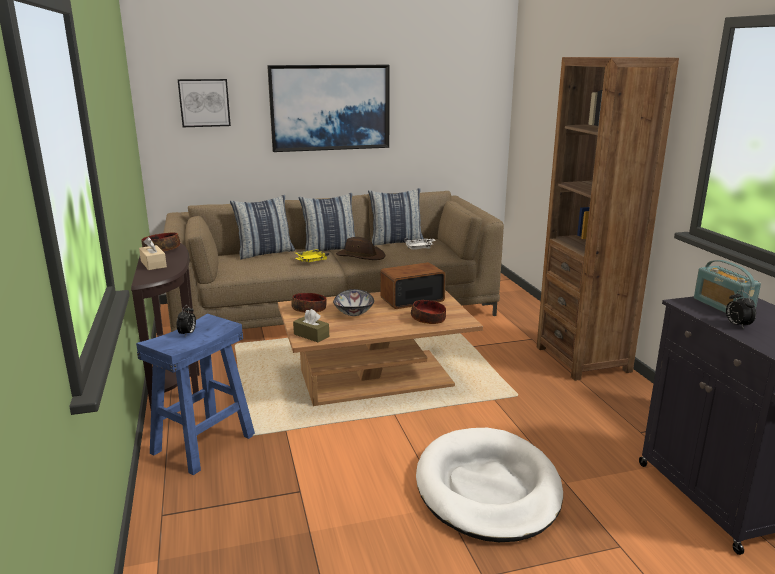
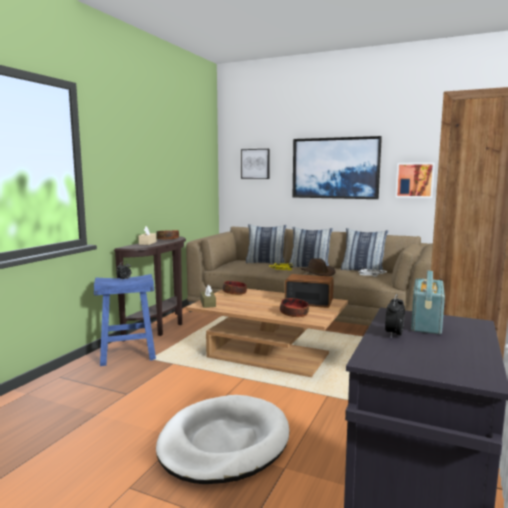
camera: 40 degrees right, 10 degrees down
bowl [333,289,374,316] -> none
none -> picture [396,163,435,198]

